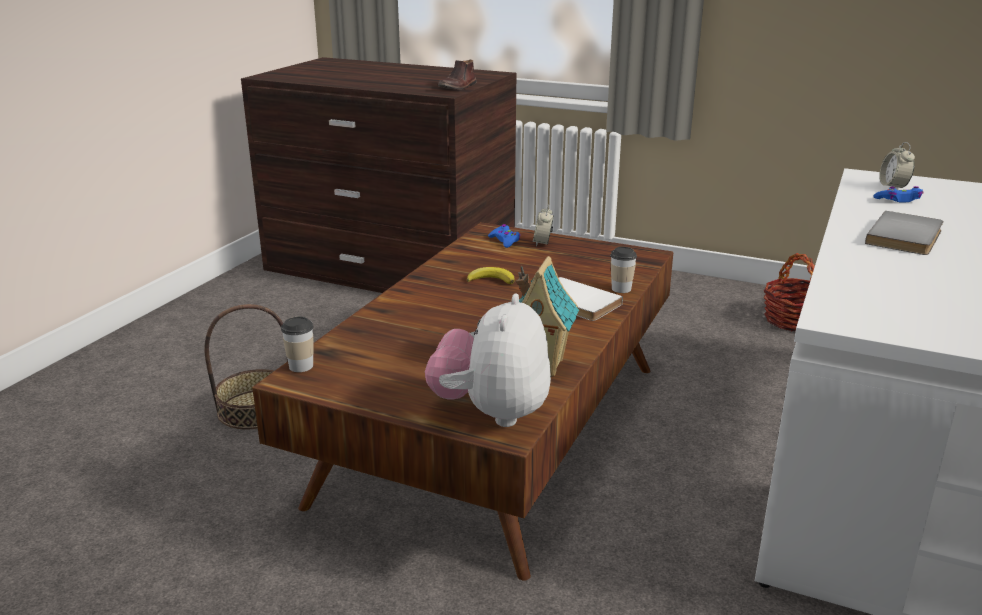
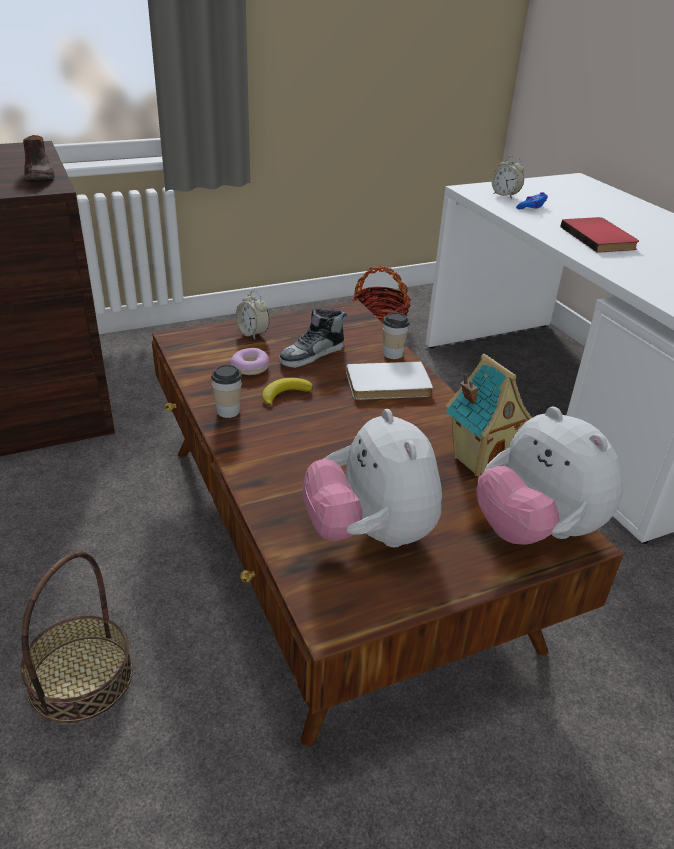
camera: 50 degrees left, 10 degrees up
cup [281,317,314,372] -> cup moved to [211,364,242,418]
blue game controller [488,224,520,248] -> none
grey book [865,211,943,255] -> red book [561,217,639,253]
none -> donut [230,348,269,375]
none -> shoe [279,308,347,368]
none -> plush toy [303,409,442,547]

